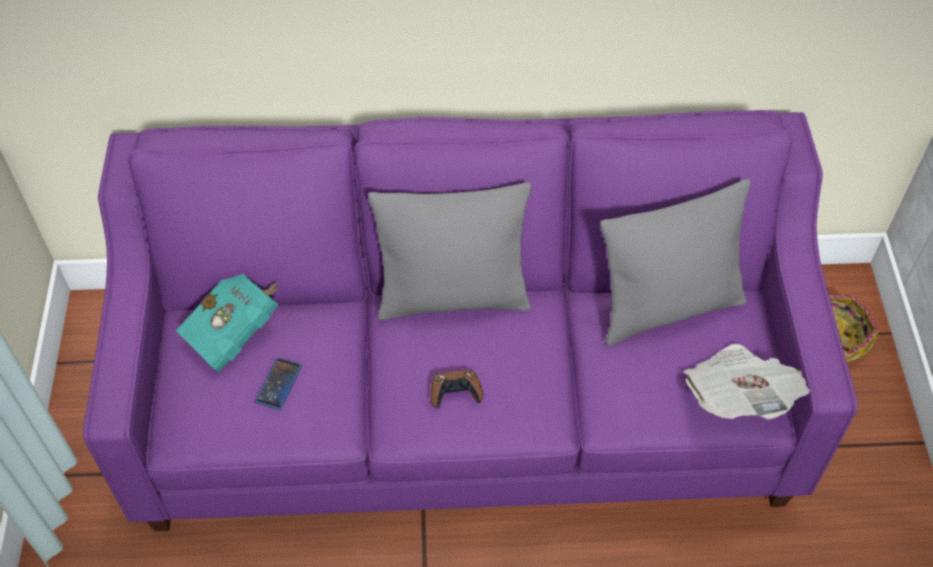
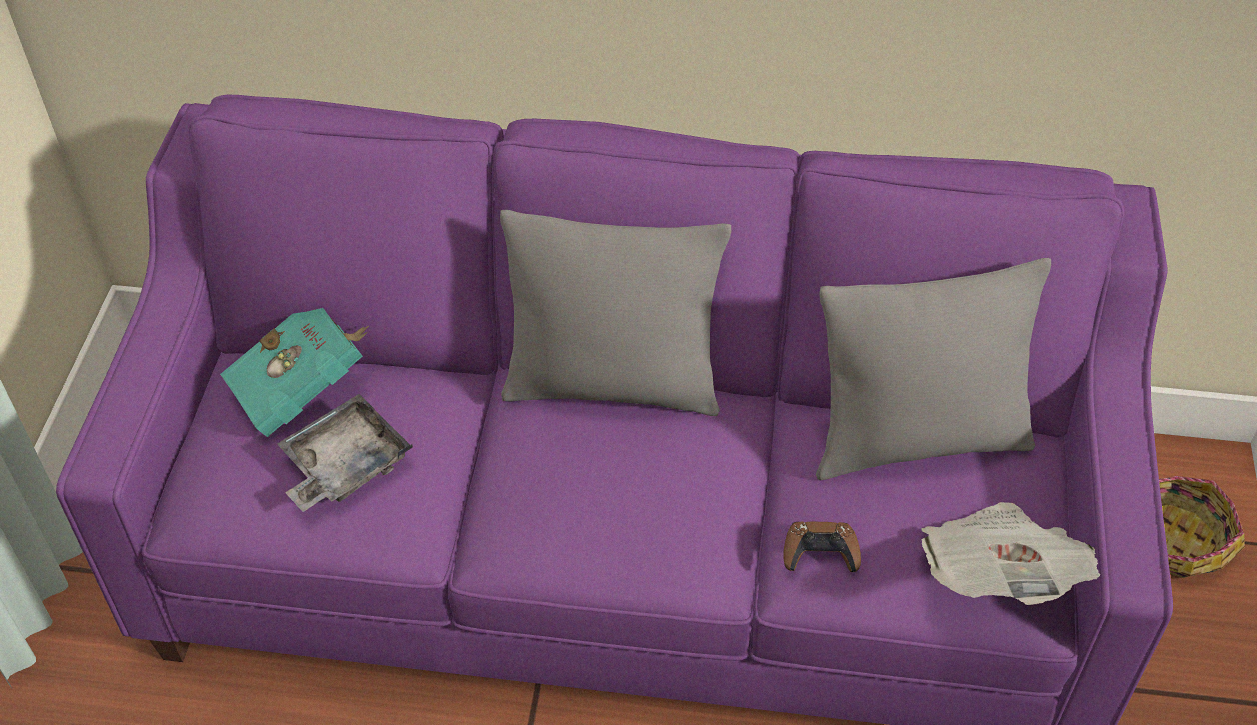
camera: 10 degrees right, 5 degrees down
phone [255,357,302,410] -> grey tray [277,394,413,512]
brown game controller [431,370,483,408] -> brown game controller moved to [783,522,861,572]

